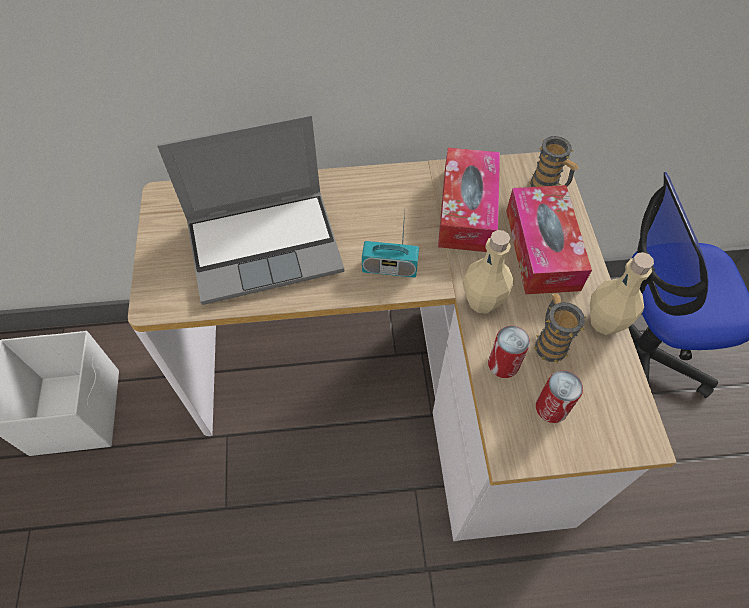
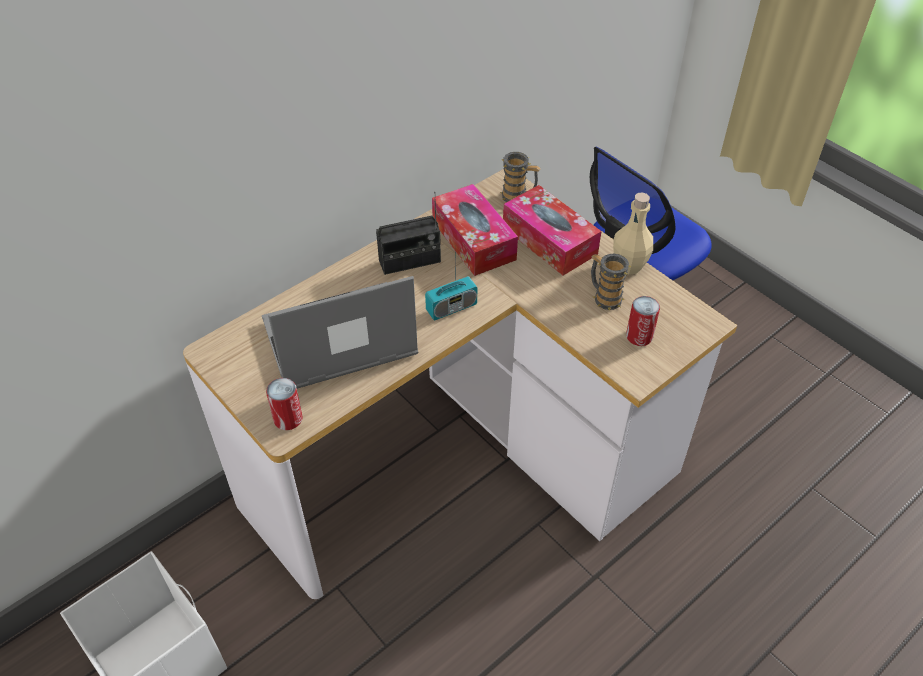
camera: 35 degrees left, 10 degrees down
laptop [157,114,344,305] -> laptop turned 150 degrees counterclockwise [262,276,418,389]
beige bottle [463,230,514,314] -> none
can [488,326,530,378] -> can moved to [266,378,303,430]
none -> radio [376,192,441,275]

